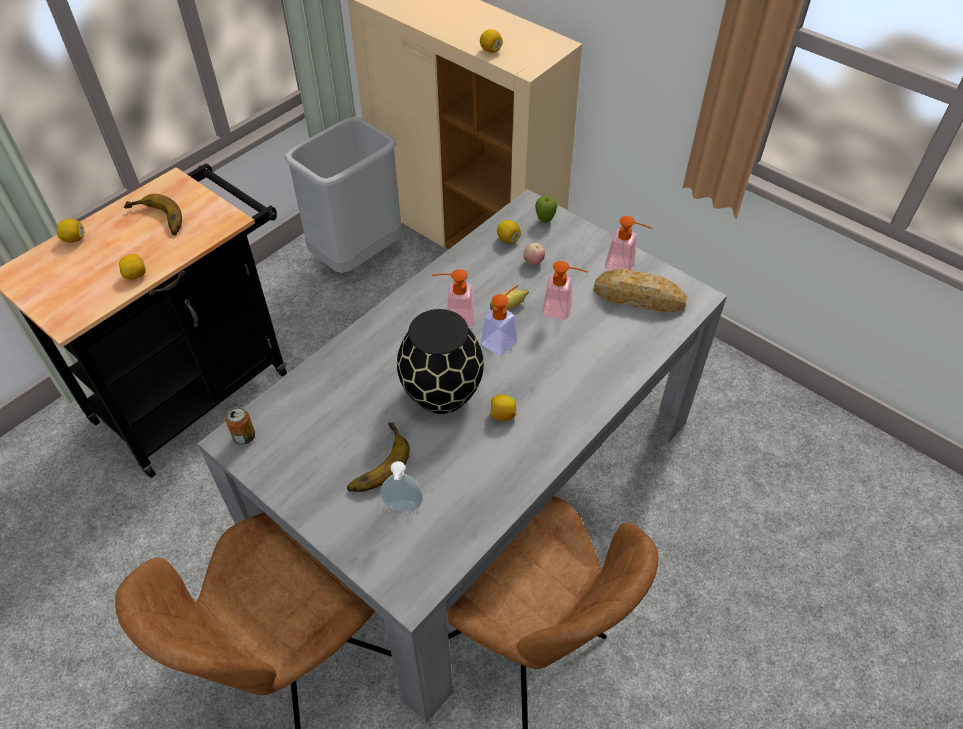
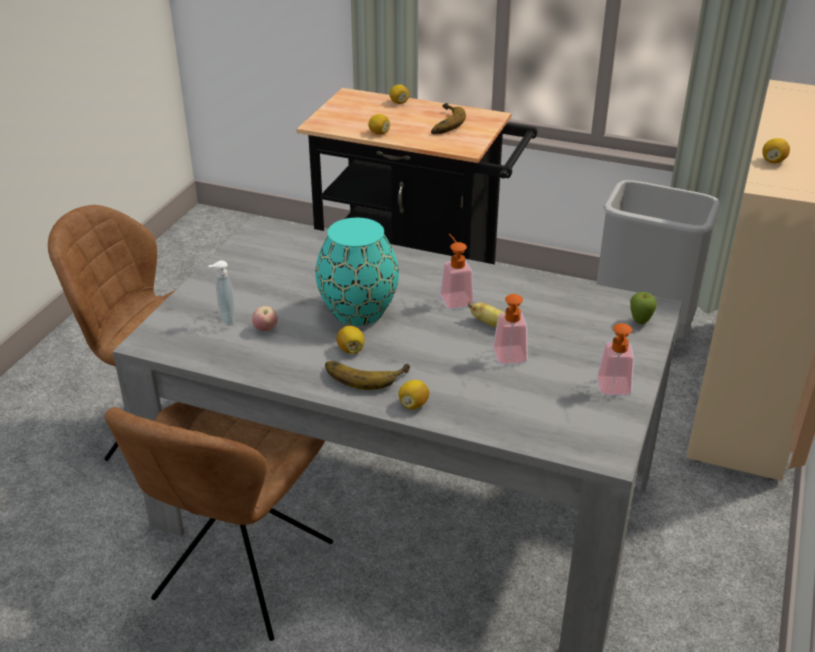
camera: 70 degrees right, 15 degrees down
can [226,407,255,445] -> none
banana [347,422,410,492] -> banana moved to [325,361,410,390]
black vase [397,309,484,414] -> turquoise vase [315,218,399,326]
soap dispenser [481,285,518,356] -> none
lemon [497,220,521,243] -> lemon moved to [398,380,429,410]
apple [524,243,545,265] -> apple moved to [252,306,278,331]
bread [593,269,687,312] -> none

